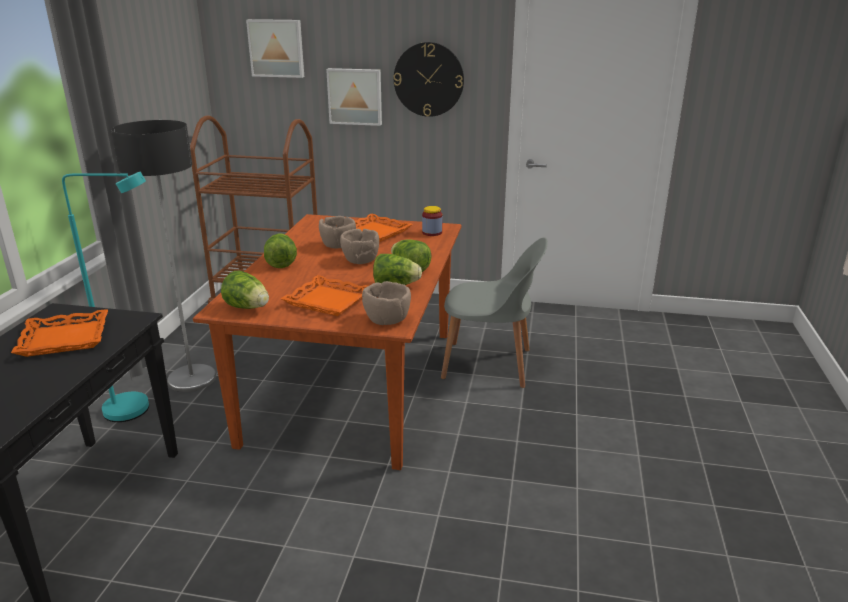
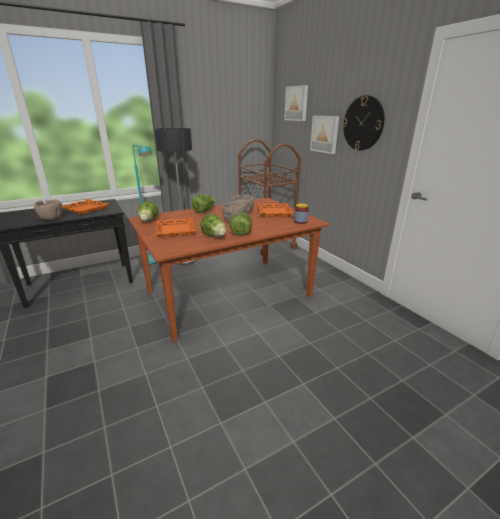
camera: 50 degrees right, 0 degrees up
brown bowl [362,281,411,325] -> brown bowl moved to [34,200,62,220]
grey chair [441,237,548,388] -> none

